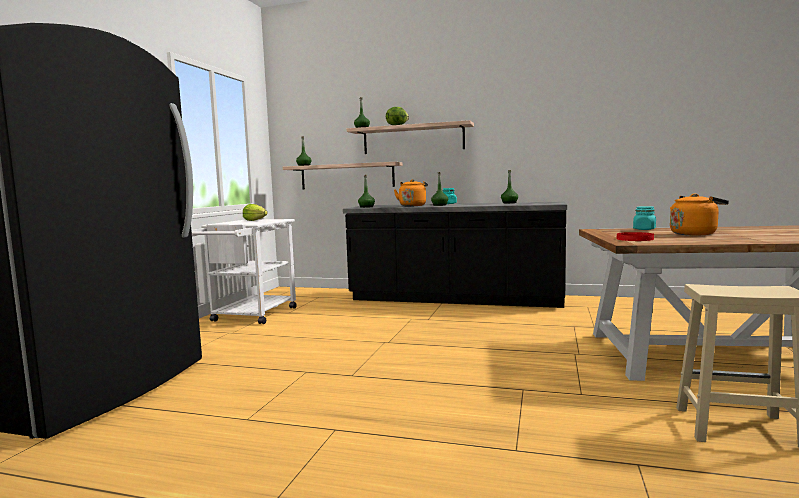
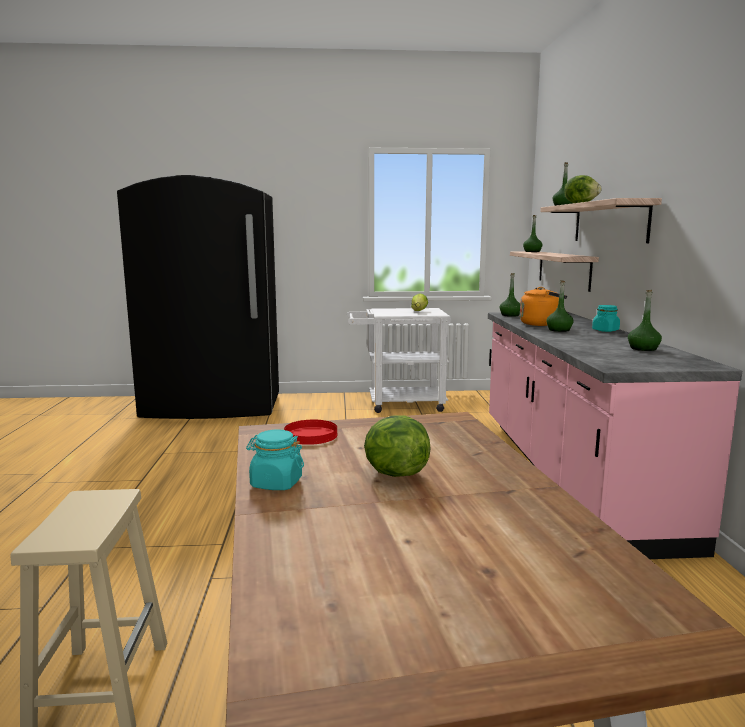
camera: 70 degrees right, 5 degrees up
black counter [343,202,567,308] -> pink counter [488,312,742,559]
turquoise jar [633,206,656,230] -> turquoise jar moved to [246,430,304,490]
orange kettle [670,193,729,236] -> lettuce [364,415,431,477]

